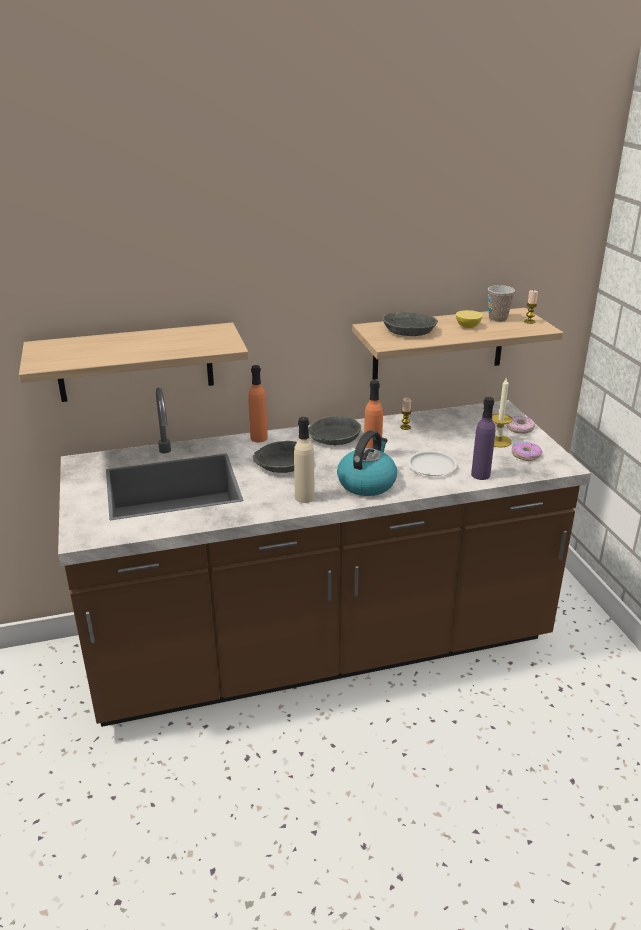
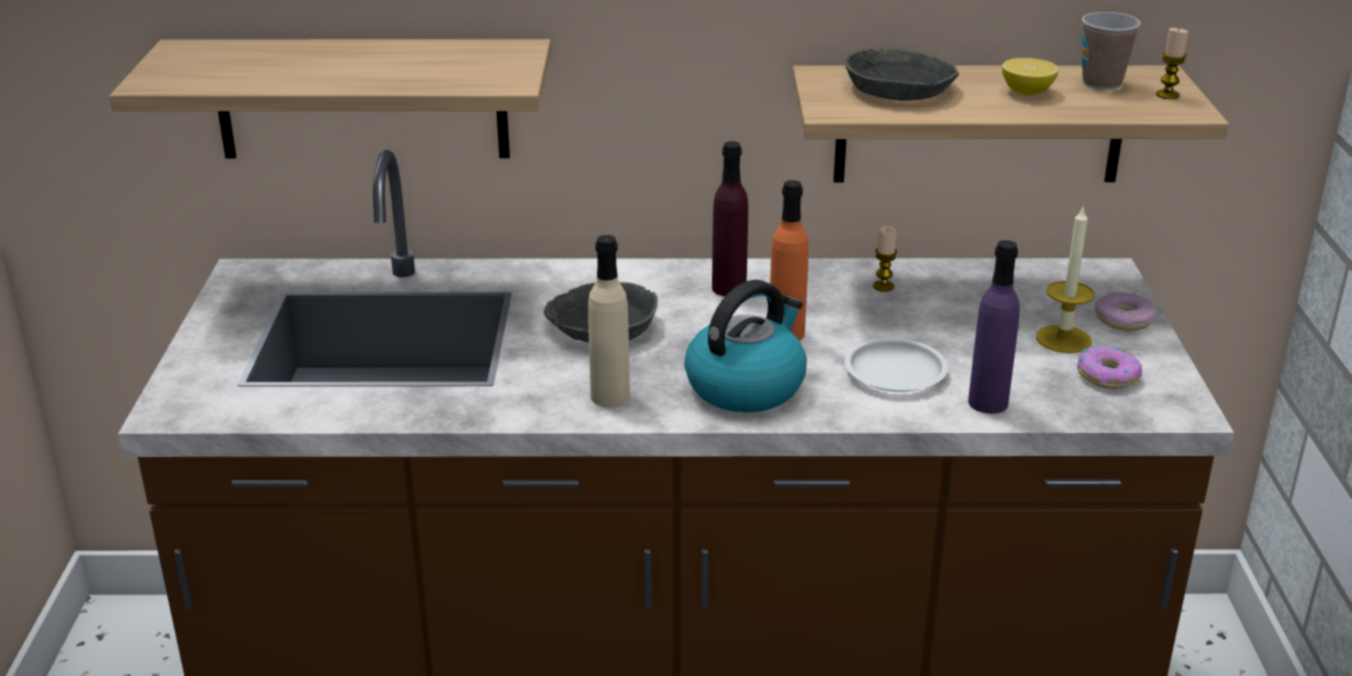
camera: 15 degrees right, 0 degrees up
orange bottle [248,365,268,442] -> none
grey bowl [308,416,361,445] -> purple bottle [712,141,748,296]

